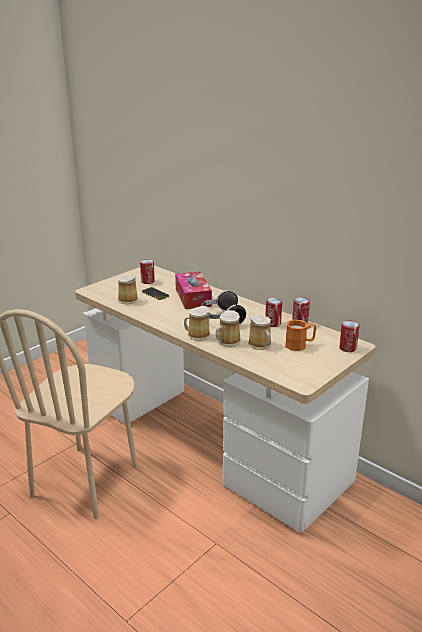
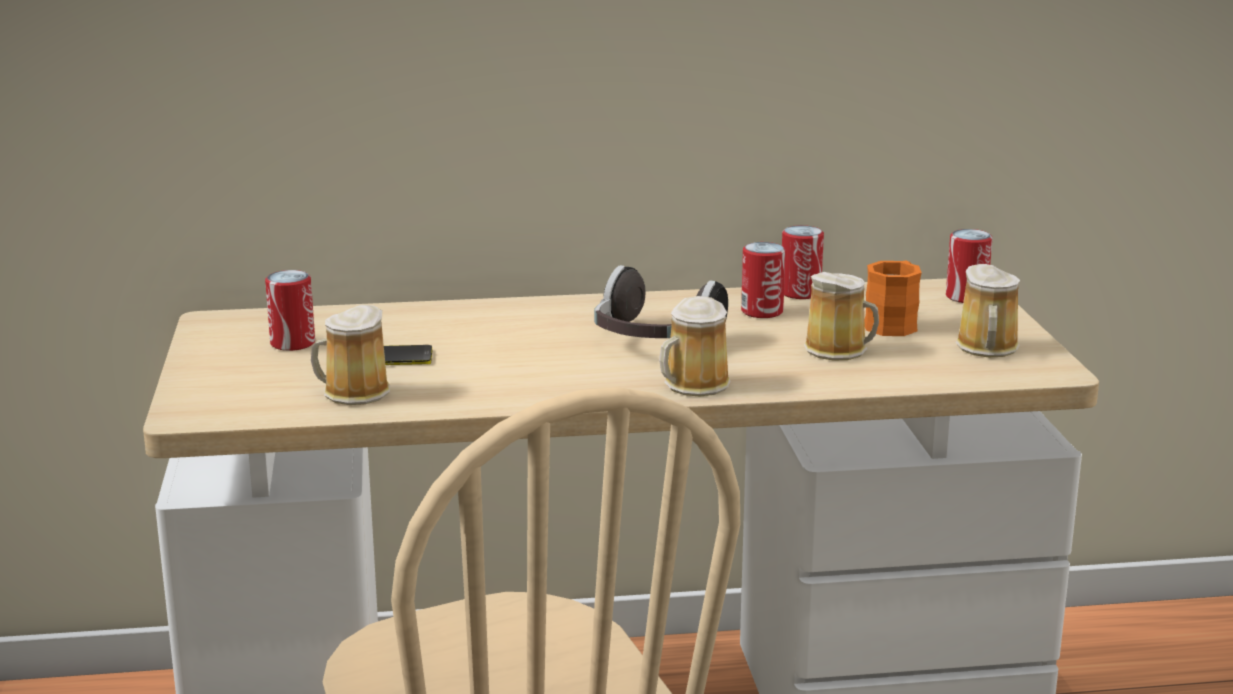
camera: 50 degrees left, 5 degrees down
tissue box [175,272,212,309] -> none
mug [215,310,241,347] -> mug moved to [956,264,1020,357]

